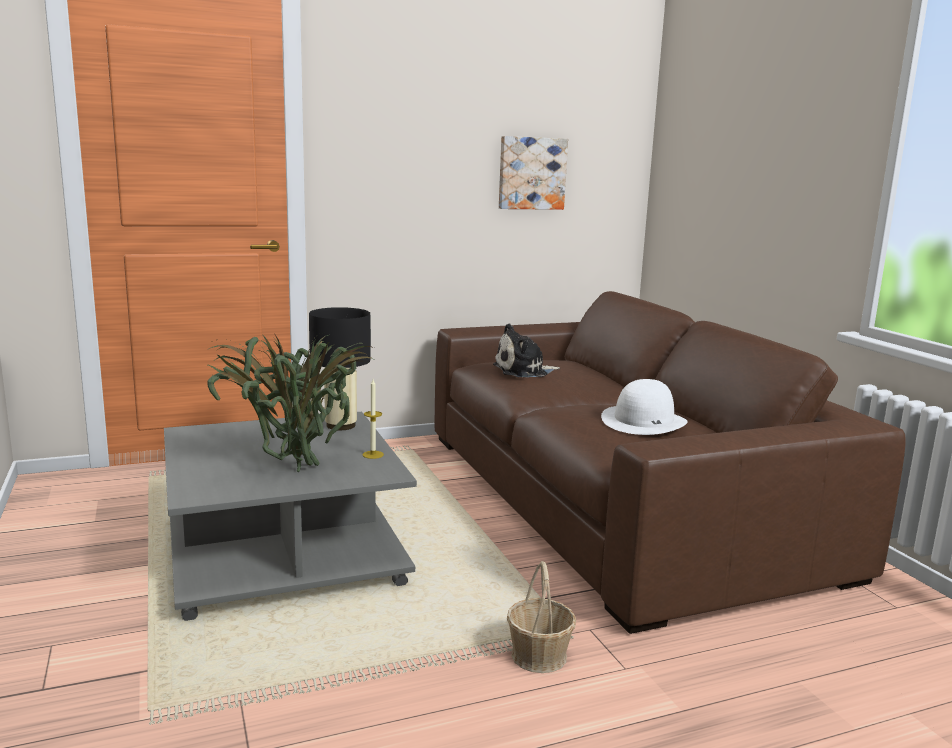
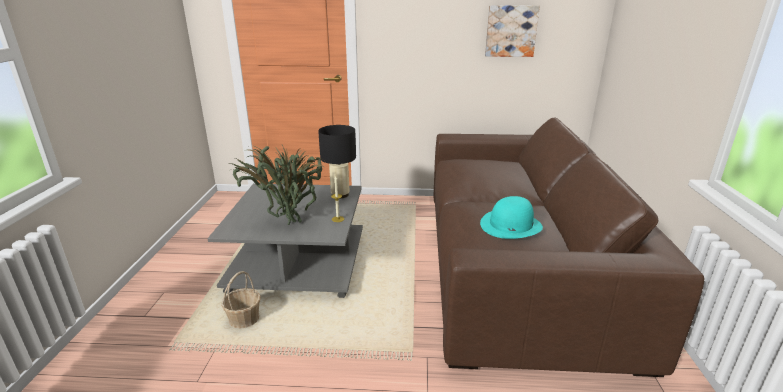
camera: 25 degrees right, 10 degrees up
plush toy [493,324,560,377] -> none
basket [507,561,576,673] -> basket moved to [221,271,261,329]
white hat [601,379,688,435] -> turquoise hat [480,196,543,239]

